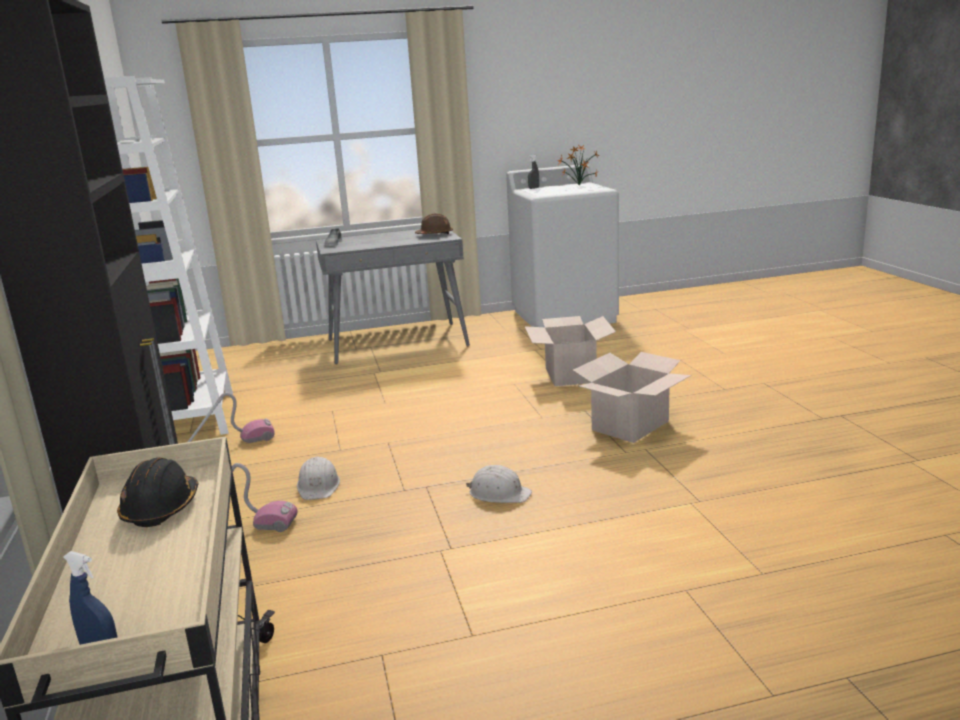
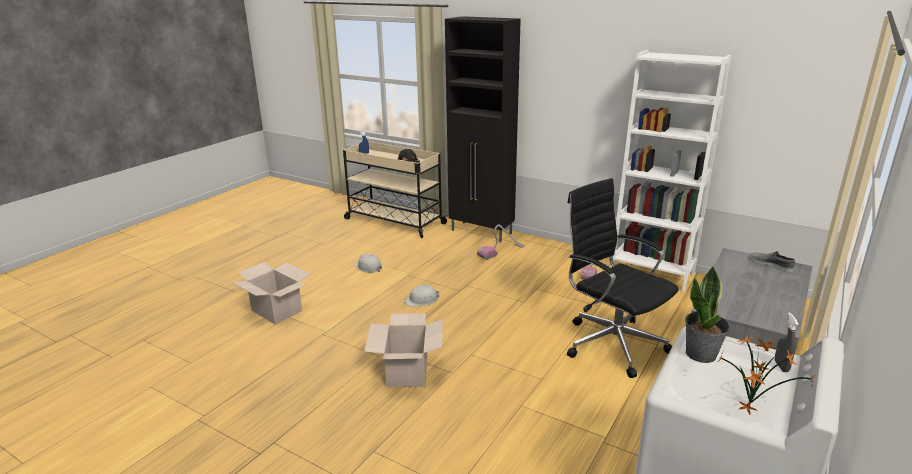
camera: 135 degrees right, 5 degrees up
white hard hat [297,456,340,500] -> white hard hat moved to [354,254,382,273]
brown hard hat [415,213,453,235] -> none
cardboard box [525,316,616,386] -> cardboard box moved to [233,262,311,324]
none -> black office chair [567,178,679,378]
none -> potted plant [685,267,730,363]

